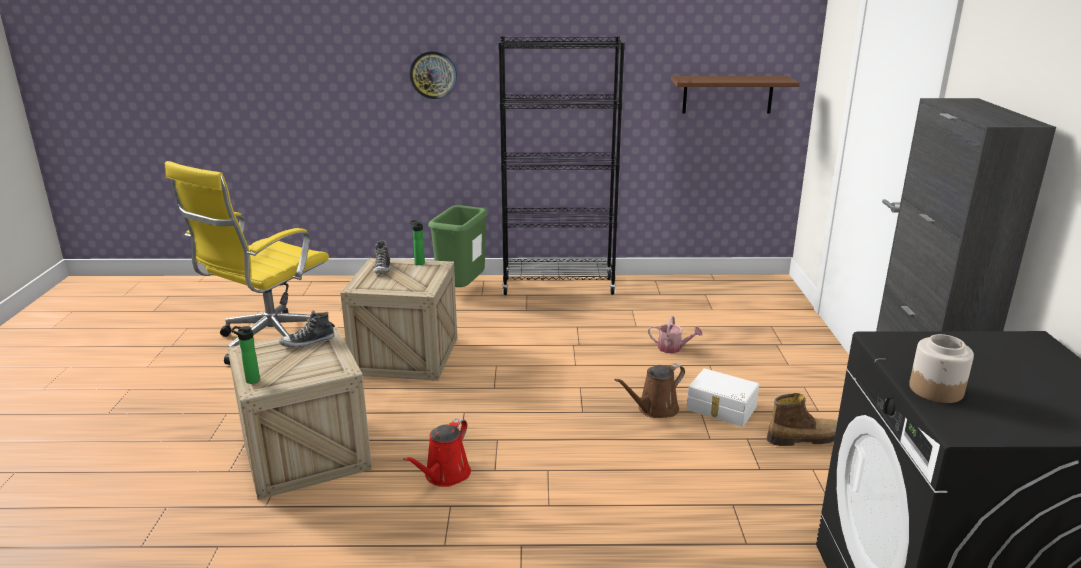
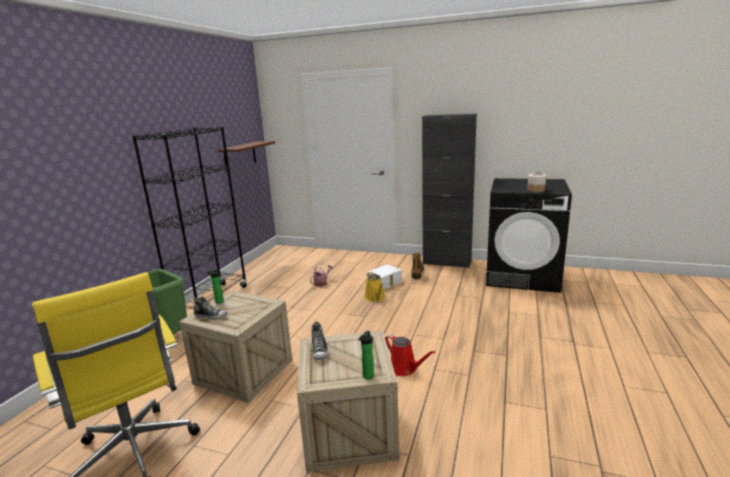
camera: 70 degrees left, 5 degrees down
wall clock [410,51,457,99] -> none
brown watering can [614,364,685,418] -> yellow watering can [364,272,385,302]

